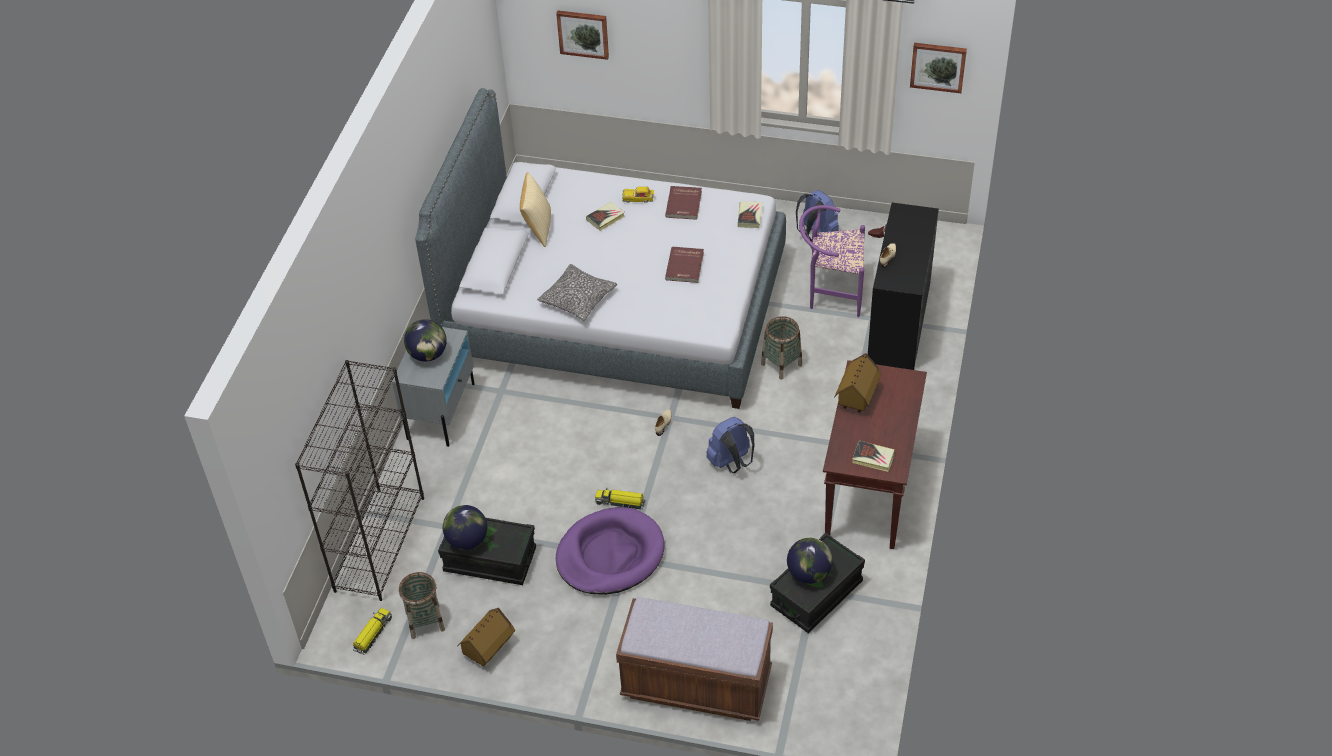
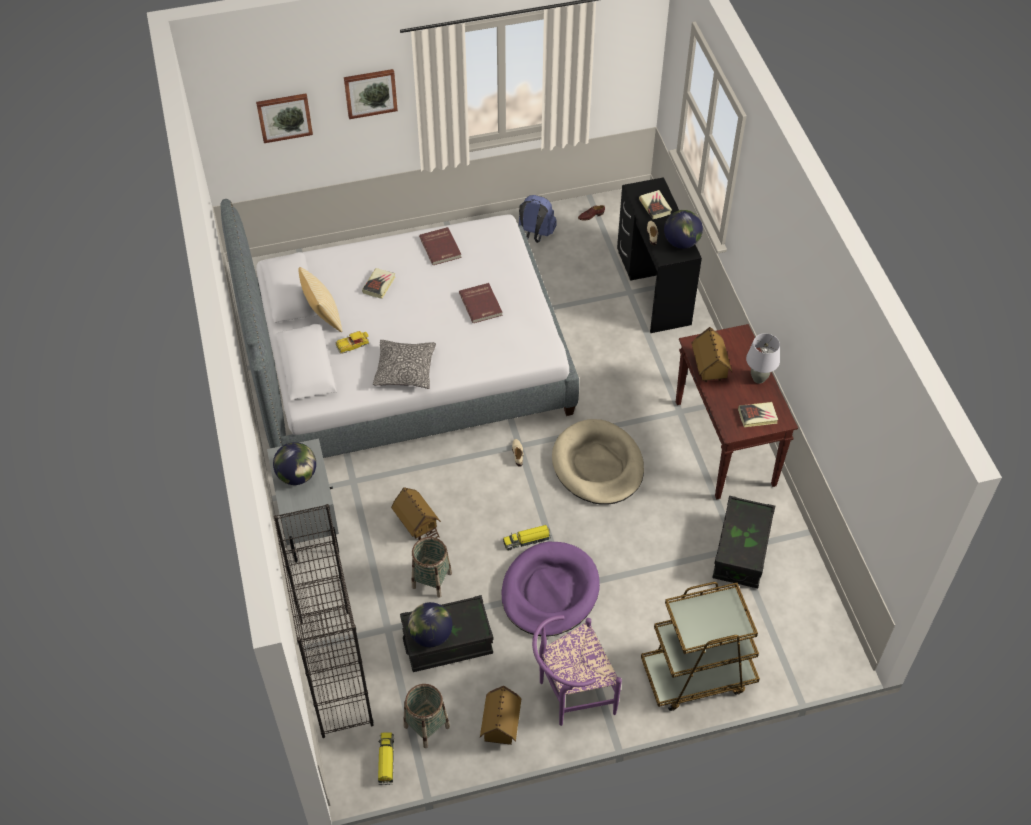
camera: 30 degrees left, 5 degrees up
brown bench [616,597,773,721] -> brown cart [641,582,760,711]
toy car [622,186,654,203] -> toy car moved to [335,331,369,354]
blue backpack [706,417,754,473] -> beige dog bed [552,419,644,505]
book [738,201,762,228] -> book moved to [639,190,672,219]
basket [761,316,802,380] -> basket moved to [412,537,452,598]
globe [787,538,833,584] -> globe moved to [664,210,703,249]
purple chair [799,205,865,317] -> purple chair moved to [532,615,622,726]
picture [910,43,967,93] -> picture moved to [344,69,398,119]
none -> toy house [391,487,441,540]
none -> grey table lamp [746,333,780,384]

